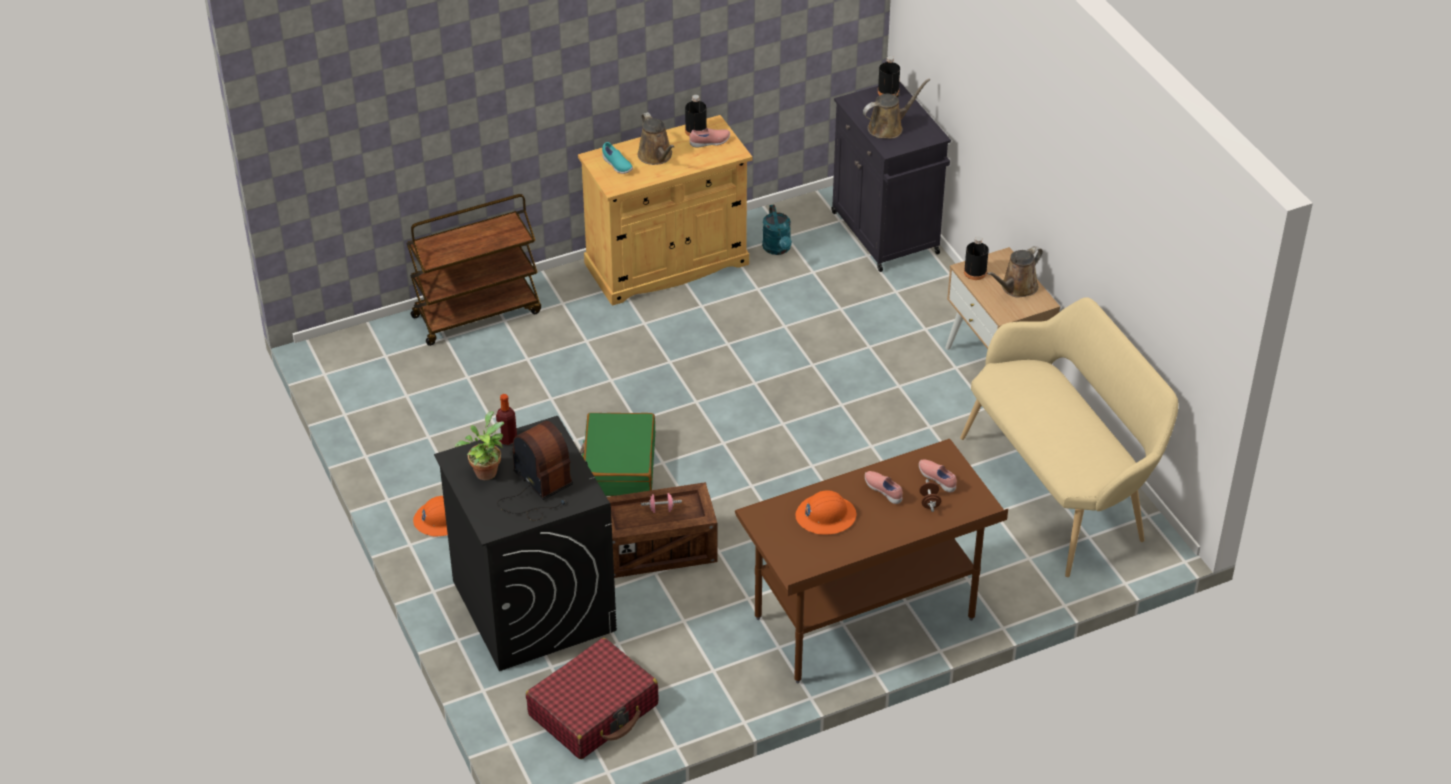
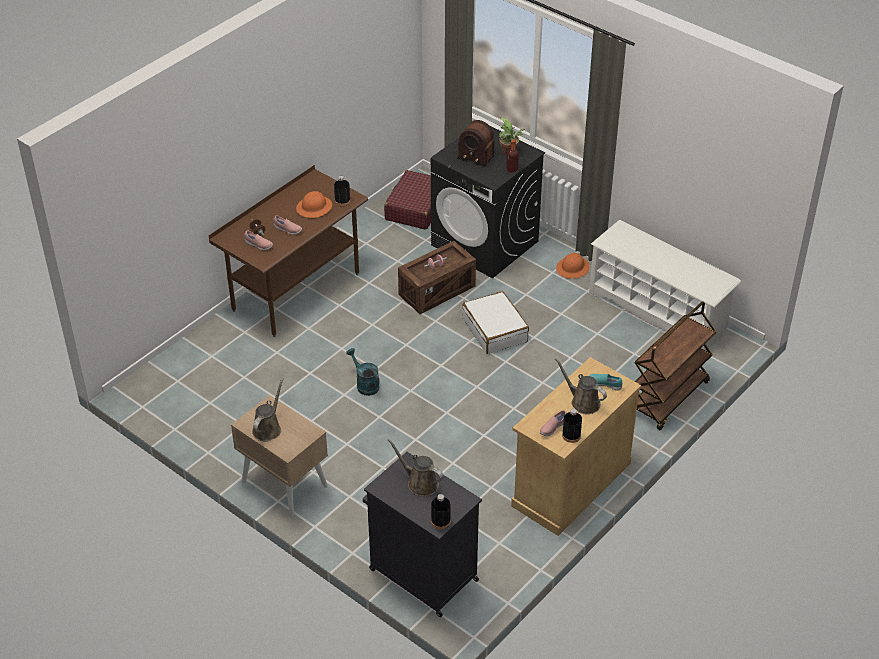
camera: 155 degrees right, 0 degrees up
green suitcase [580,413,655,496] -> white suitcase [462,291,529,354]
turquoise watering can [762,205,792,255] -> turquoise watering can moved to [346,348,380,396]
brown watering can [863,78,931,139] -> brown watering can turned 90 degrees clockwise [387,438,444,496]
beige bench [960,297,1178,577] -> none
black bottle [964,236,989,280] -> black bottle moved to [334,176,351,206]
none -> white shoe rack [589,220,741,350]

